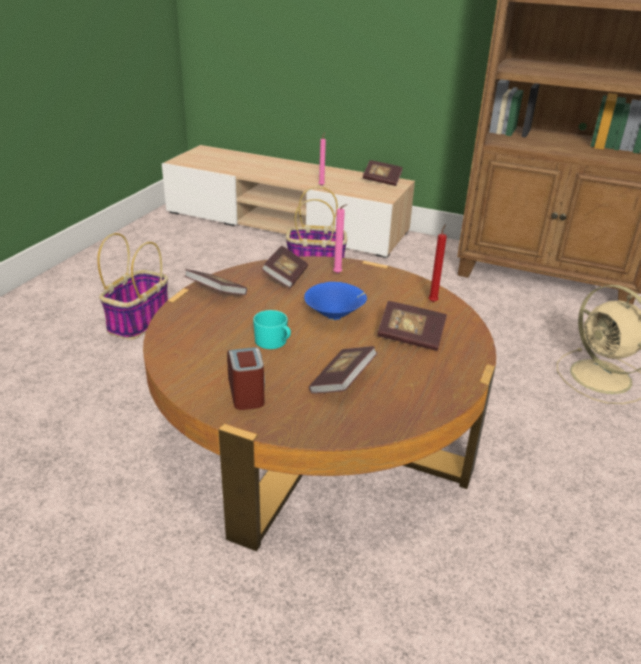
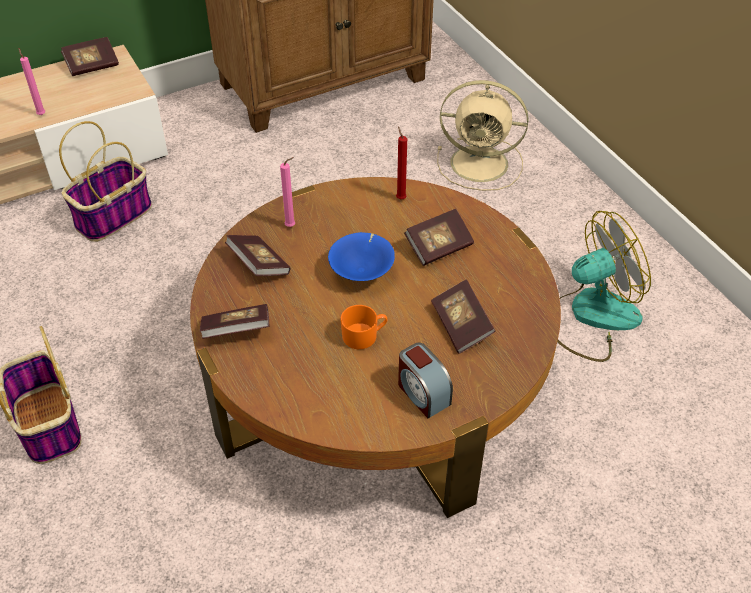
camera: 50 degrees left, 15 degrees up
alarm clock [227,347,265,410] -> alarm clock turned 150 degrees counterclockwise [398,343,453,418]
turquoise mug [253,310,291,349] -> orange mug [341,305,387,349]
none -> fan [557,211,651,362]

